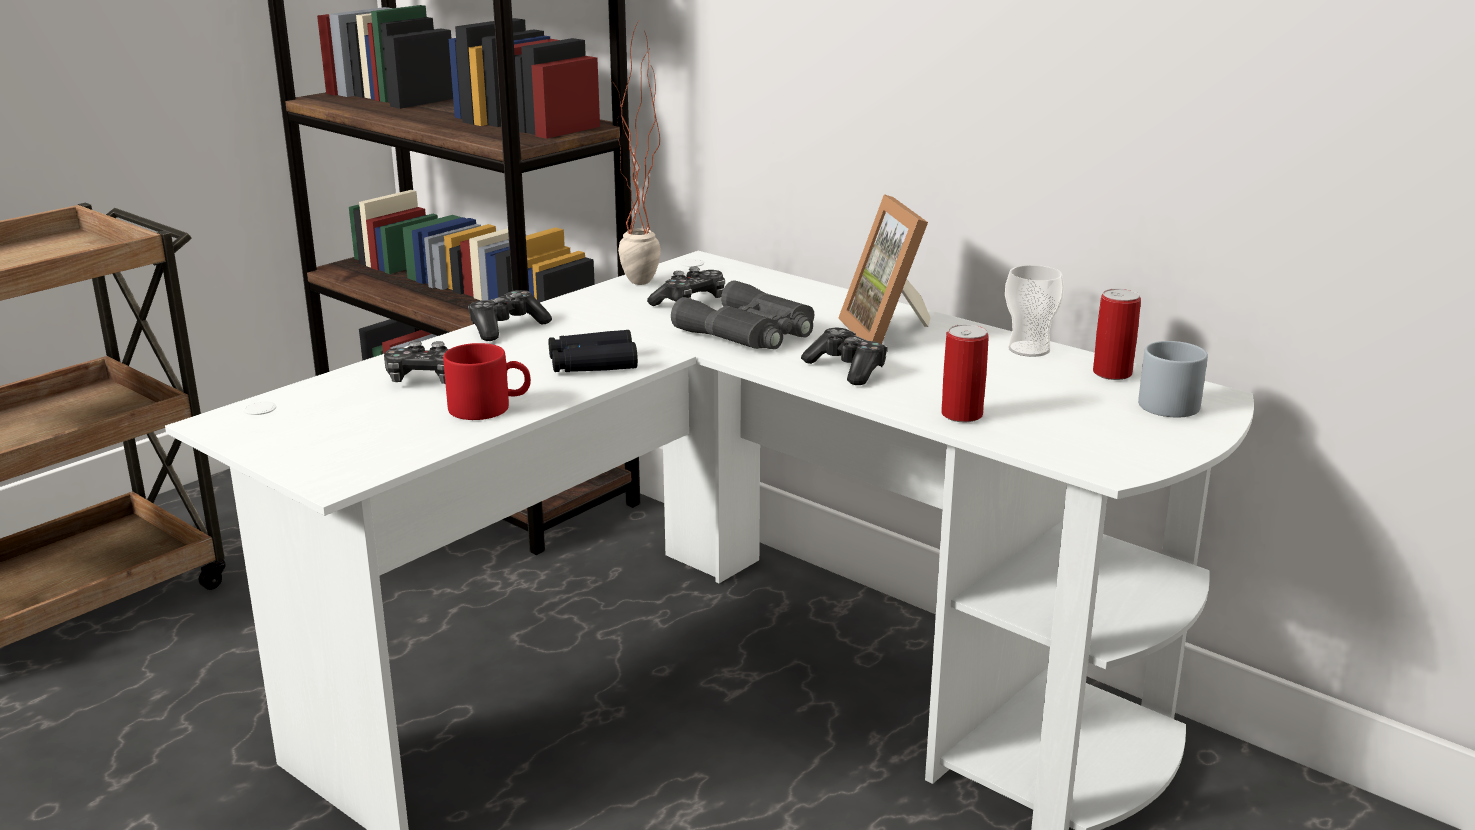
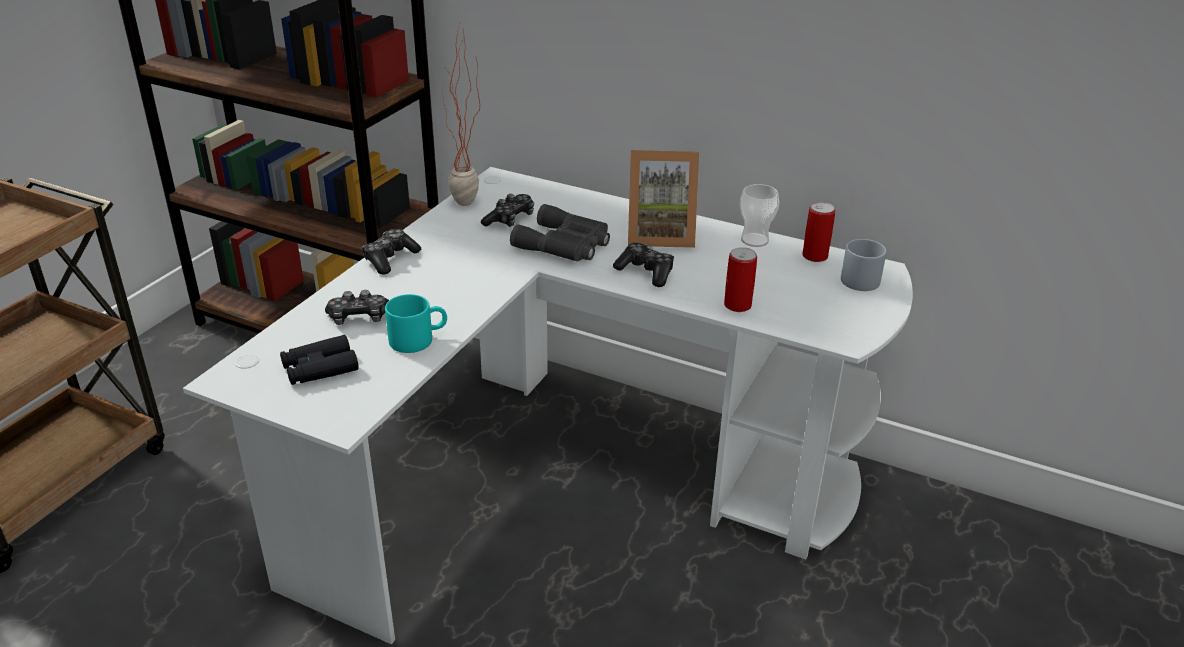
camera: 15 degrees left, 10 degrees up
red mug [443,343,531,420] -> turquoise mug [385,294,447,353]
black binoculars [549,330,638,372] -> black binoculars moved to [280,335,359,385]
picture frame [838,194,930,344] -> picture frame turned 60 degrees counterclockwise [628,150,700,248]

